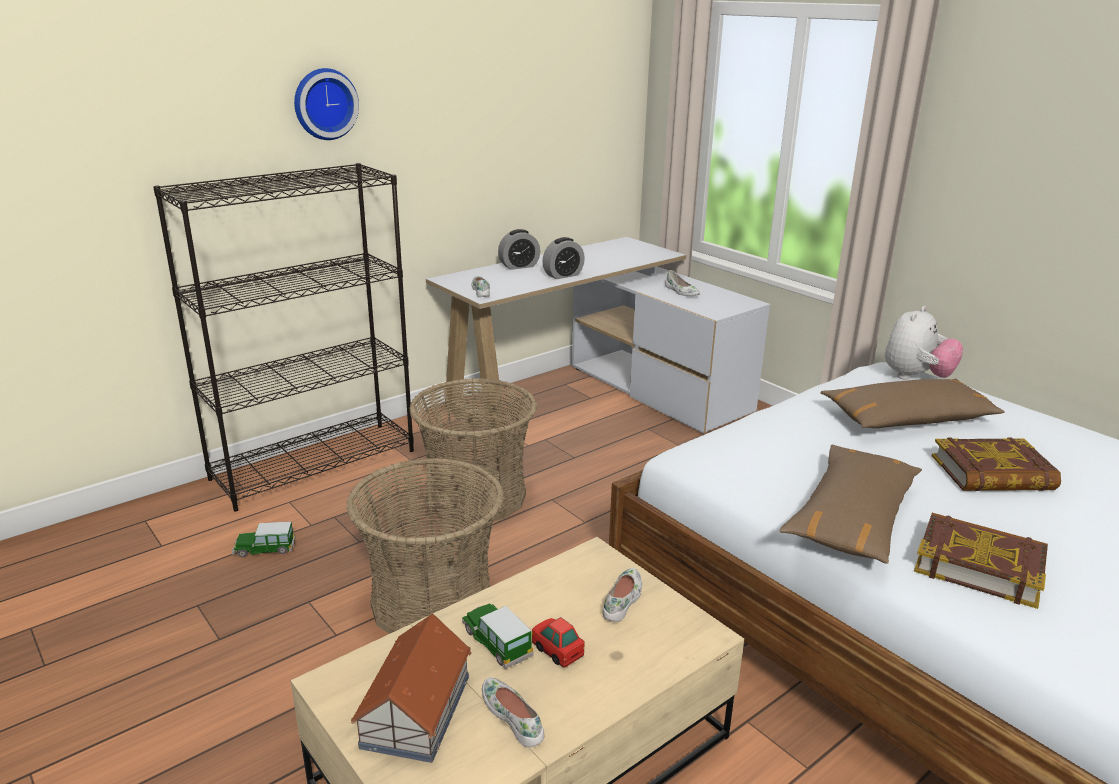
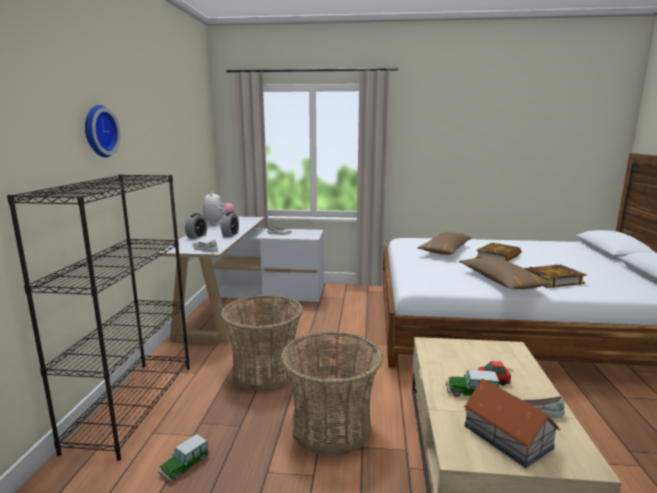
camera: 45 degrees left, 10 degrees down
white shoe [603,568,642,622] -> none
plush toy [885,306,963,379] -> plush toy moved to [203,191,234,225]

